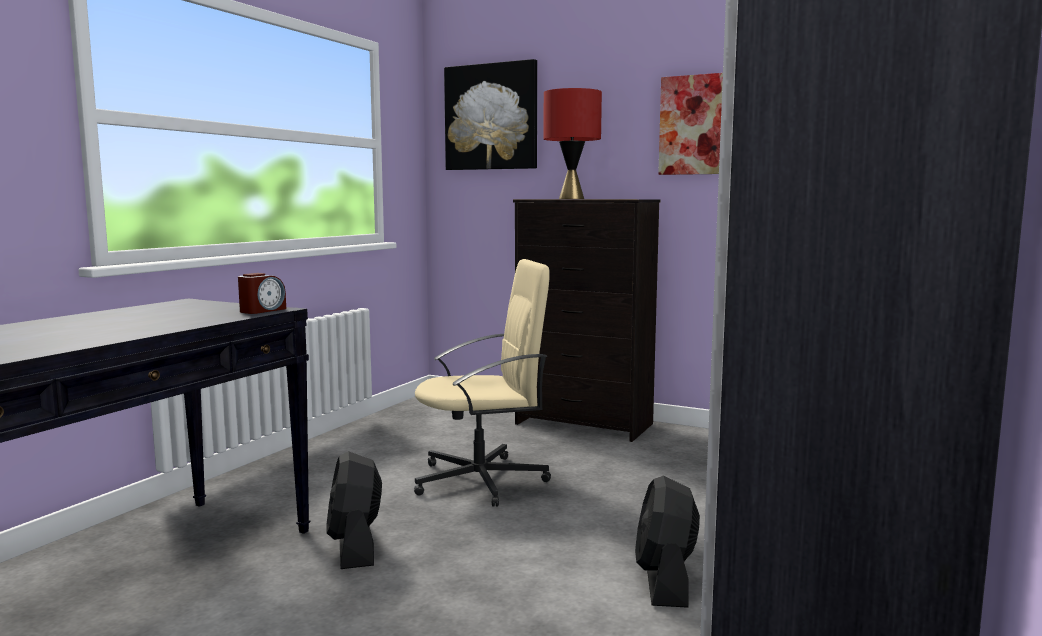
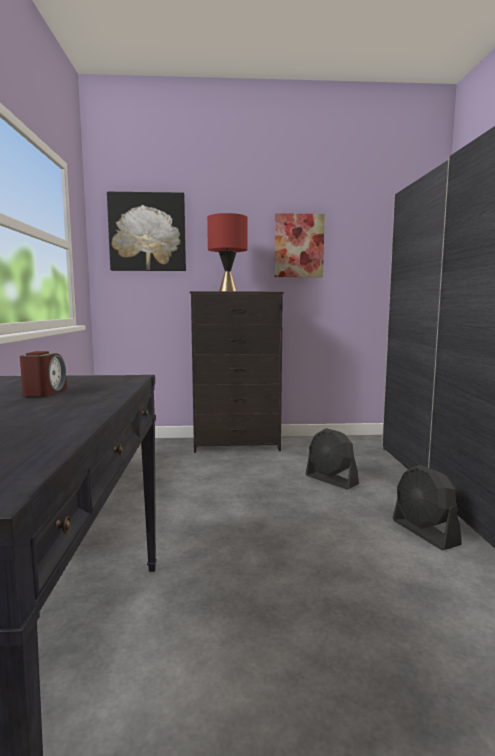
camera: 30 degrees left, 0 degrees up
alarm clock [238,273,286,314] -> alarm clock moved to [20,351,67,397]
black fan [327,451,382,569] -> black fan moved to [306,428,359,489]
beige office chair [414,259,551,507] -> none

